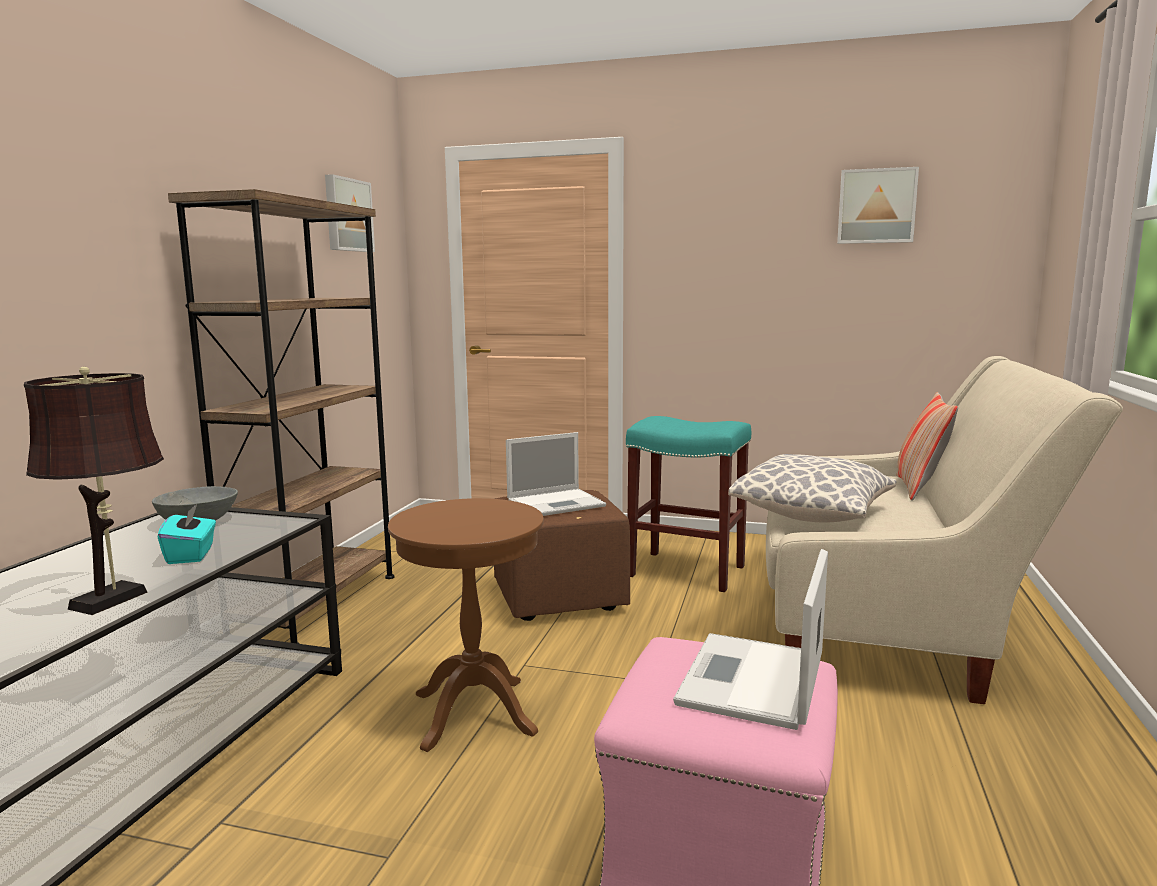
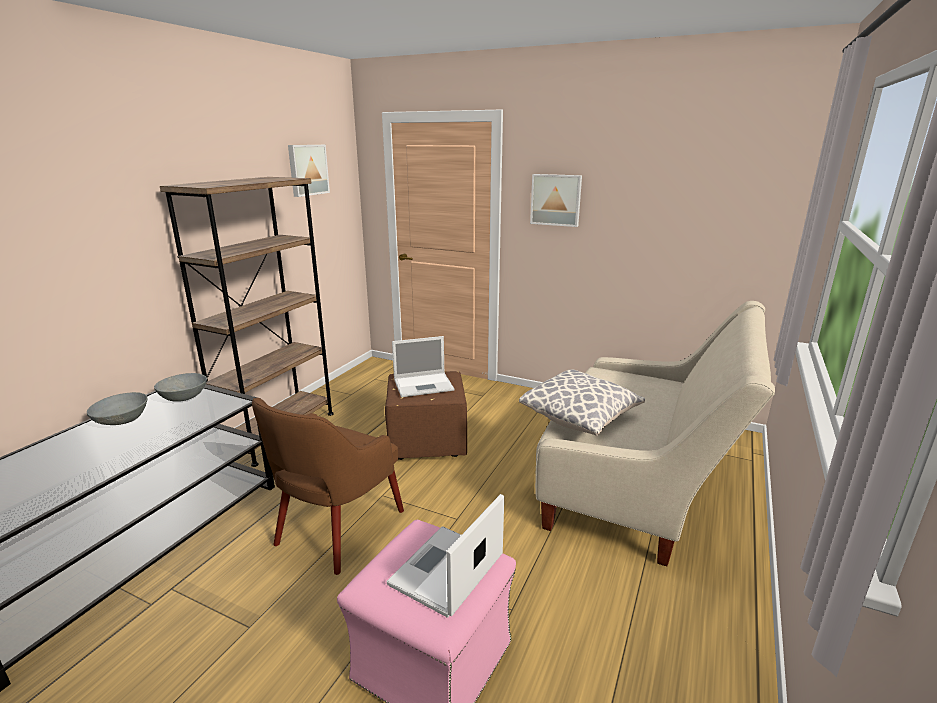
camera: 10 degrees right, 10 degrees up
brown table lamp [24,366,164,615] -> none
turquoise tissue box [158,503,216,564] -> none
brown side table [388,498,544,752] -> brown armchair [252,398,404,575]
turquoise stool [626,416,751,592] -> none
picture [837,167,919,244] -> picture moved to [530,174,582,227]
pillow [896,392,958,501] -> none
none -> grey bowl [87,392,147,425]

